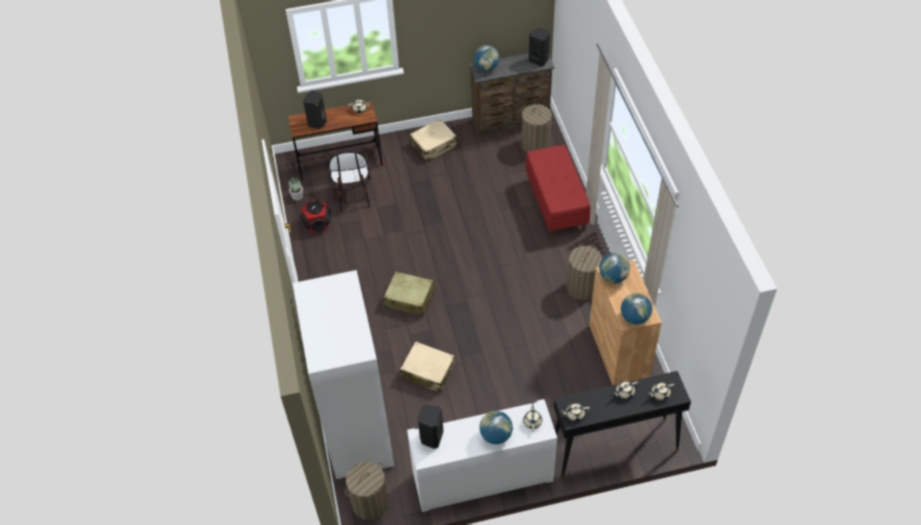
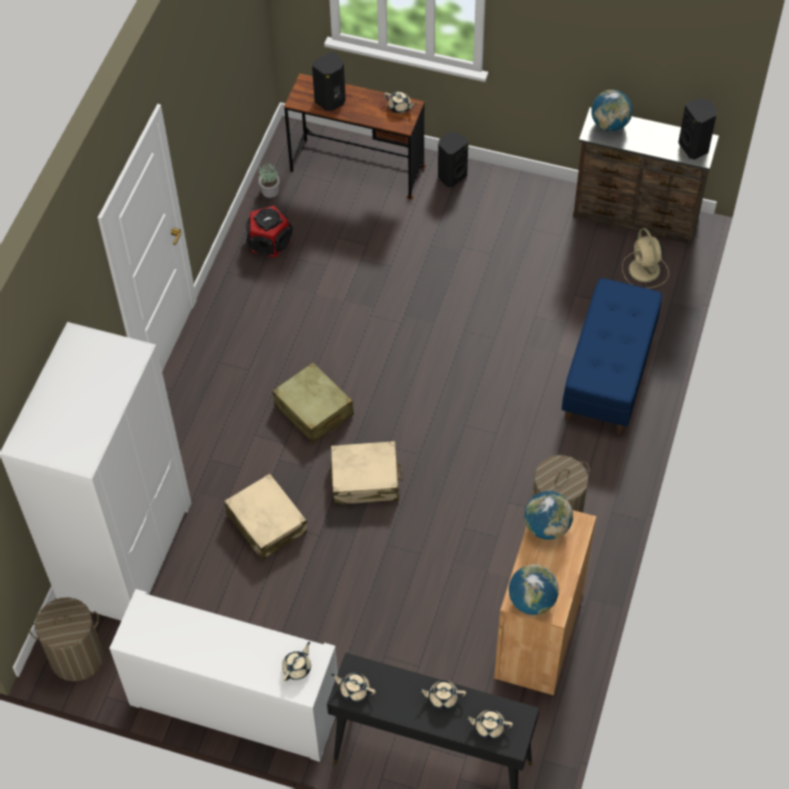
camera: 30 degrees right, 5 degrees up
chair [328,146,370,211] -> none
beige suitcase [410,119,458,162] -> beige suitcase moved to [331,441,403,505]
black speaker [417,405,443,449] -> black speaker moved to [438,132,468,187]
globe [479,411,513,444] -> none
laundry basket [521,104,553,152] -> beige fan [622,228,669,288]
red bench [526,145,590,238] -> blue bench [562,278,662,435]

